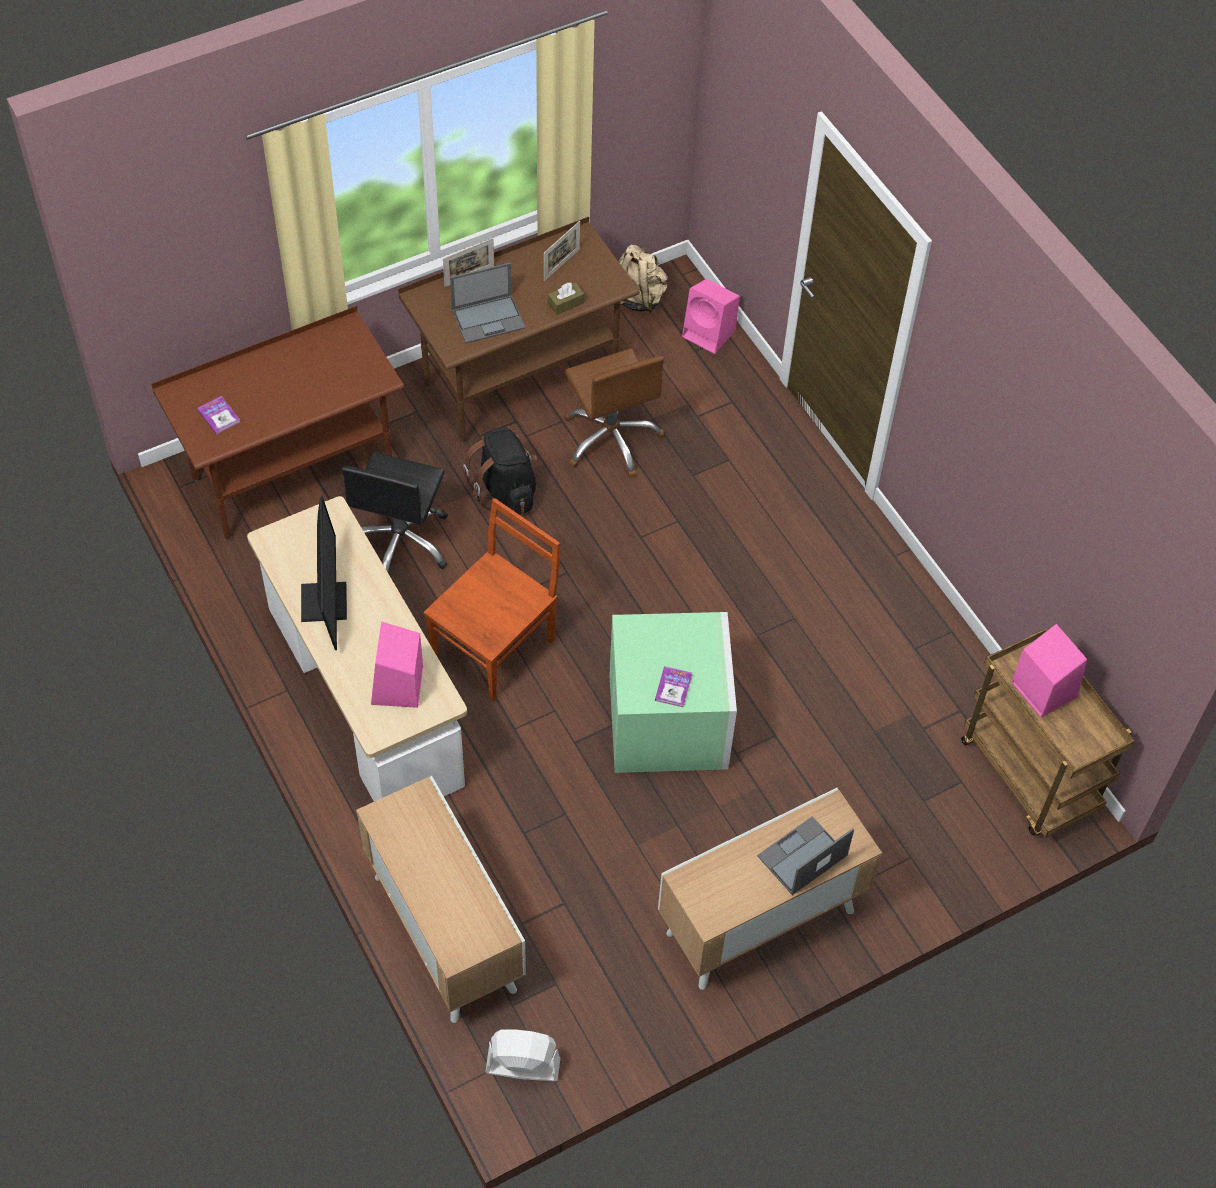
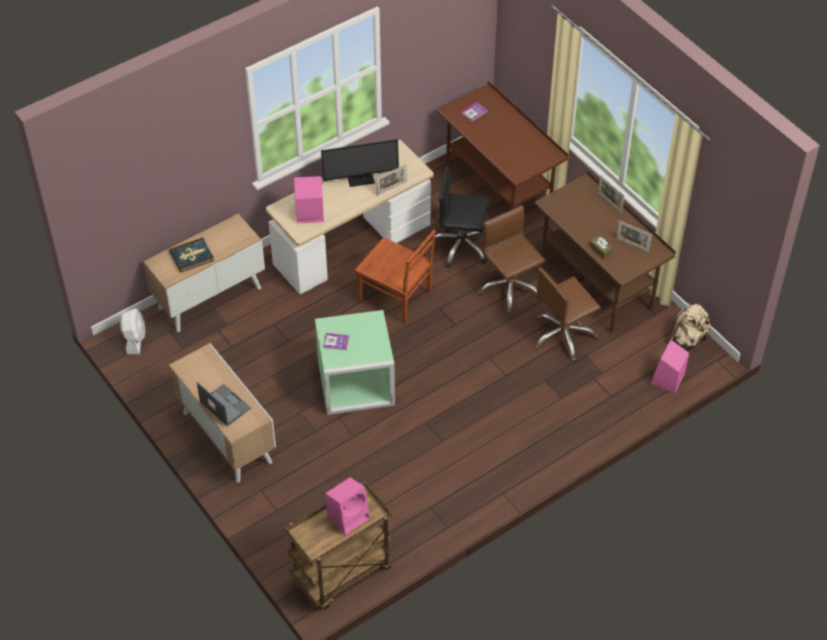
camera: 85 degrees right, 5 degrees down
laptop [450,263,526,343] -> none
black backpack [463,428,537,514] -> brown office chair [478,205,545,314]
none -> book [169,238,214,273]
none -> picture frame [376,164,407,196]

